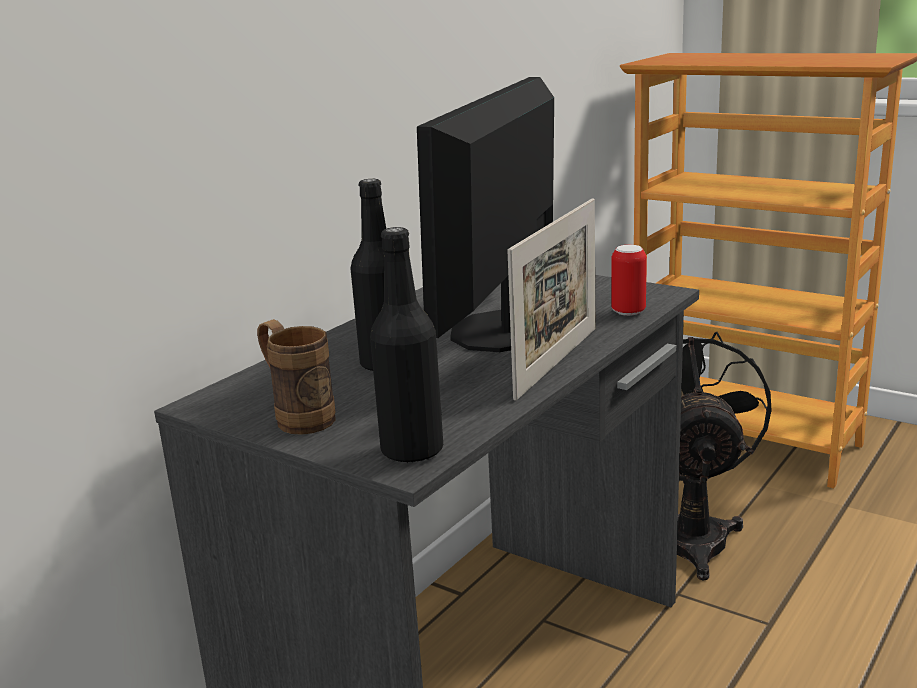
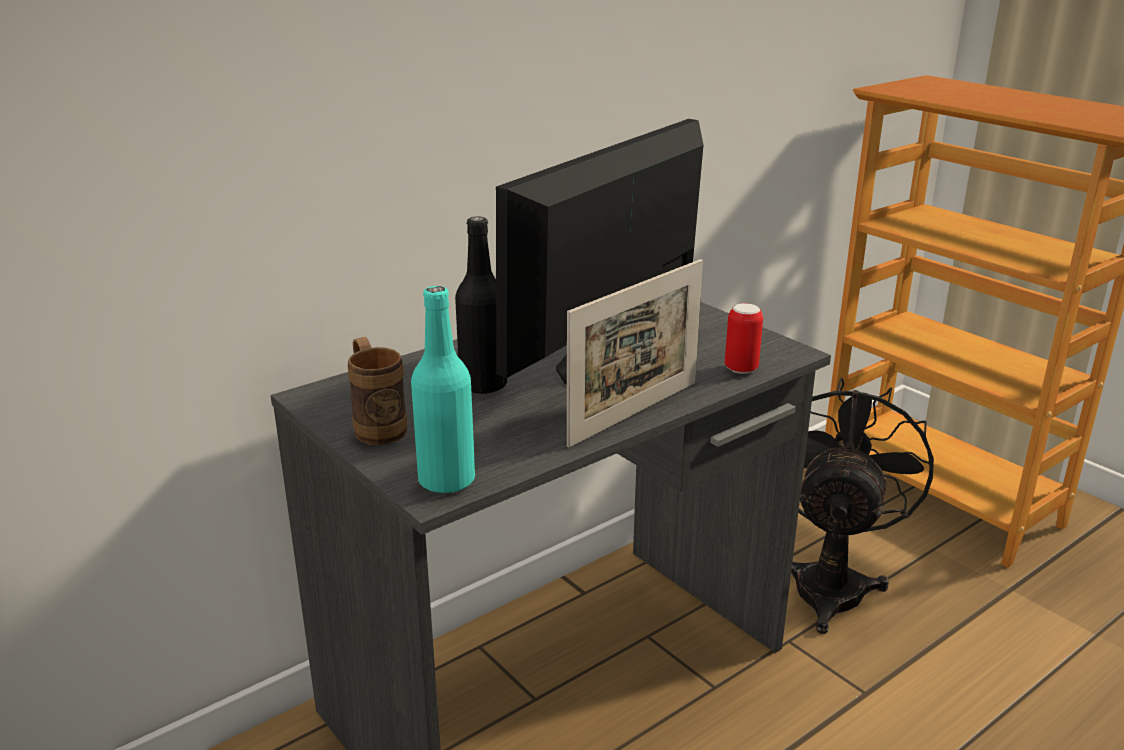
camera: 15 degrees right, 5 degrees up
black bottle [370,227,443,464] -> turquoise bottle [411,286,475,493]

